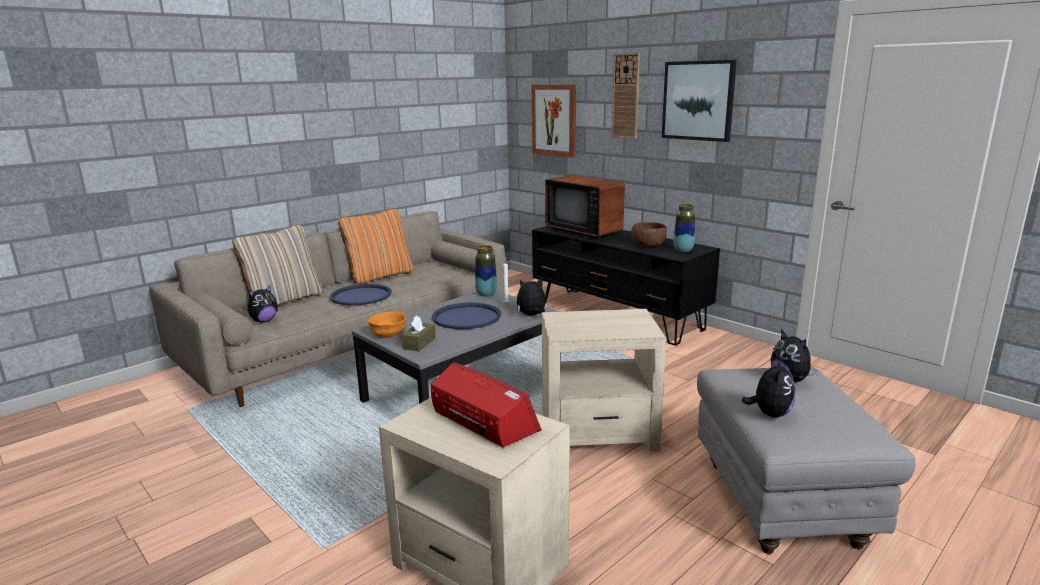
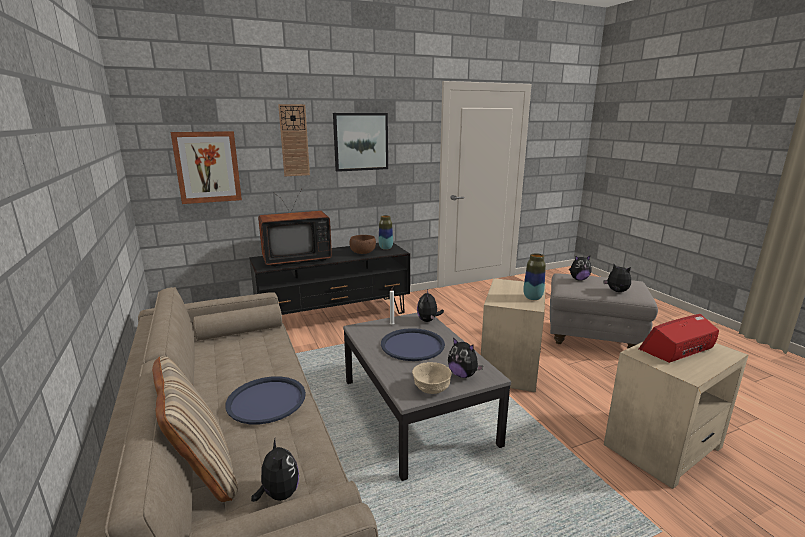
camera: 70 degrees left, 0 degrees up
orange pillow [338,208,414,285] -> none
orange bowl [368,311,407,338] -> beige bowl [412,362,452,394]
brown tissue box [402,315,436,351] -> plush toy [448,337,483,378]
vase [475,245,497,297] -> vase moved to [523,253,546,300]

